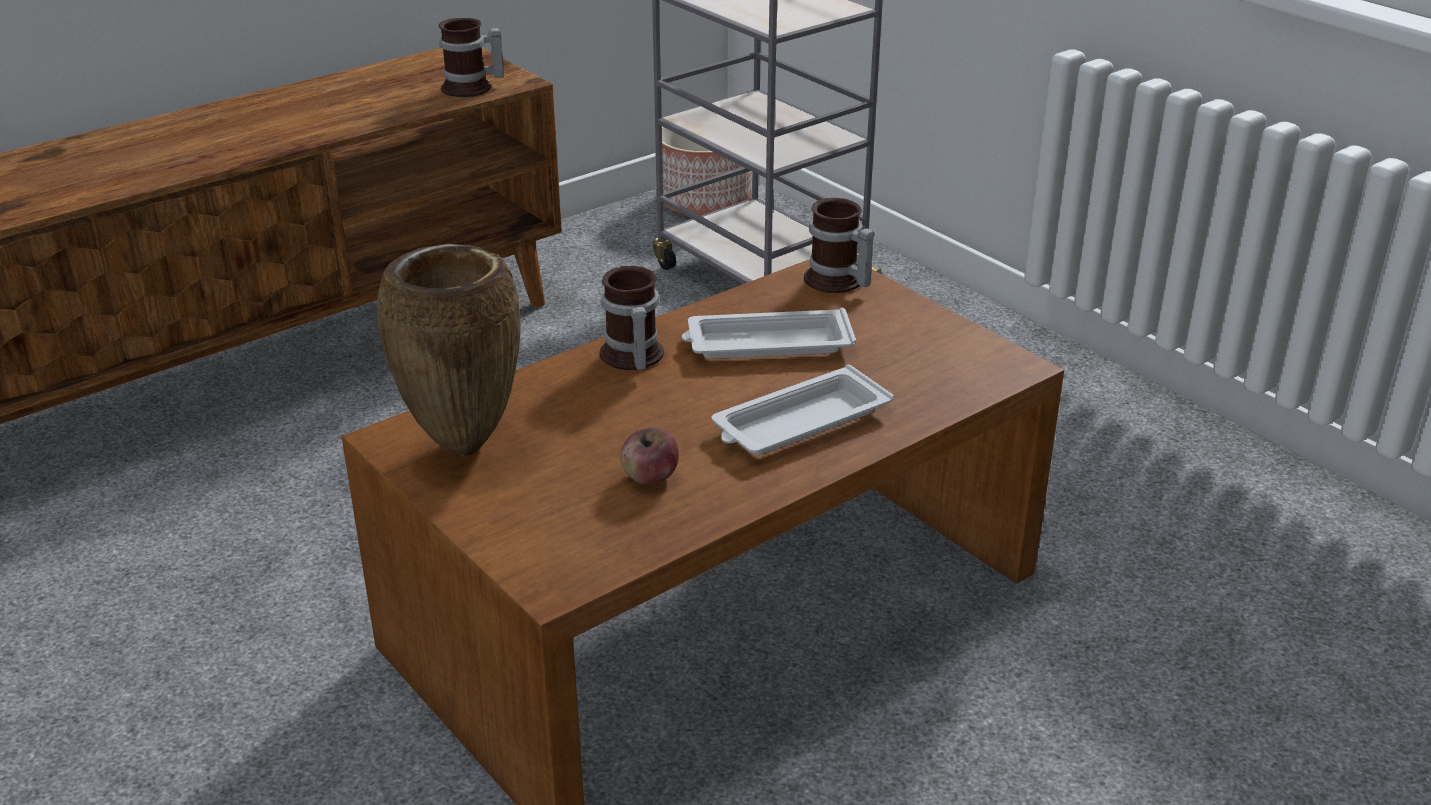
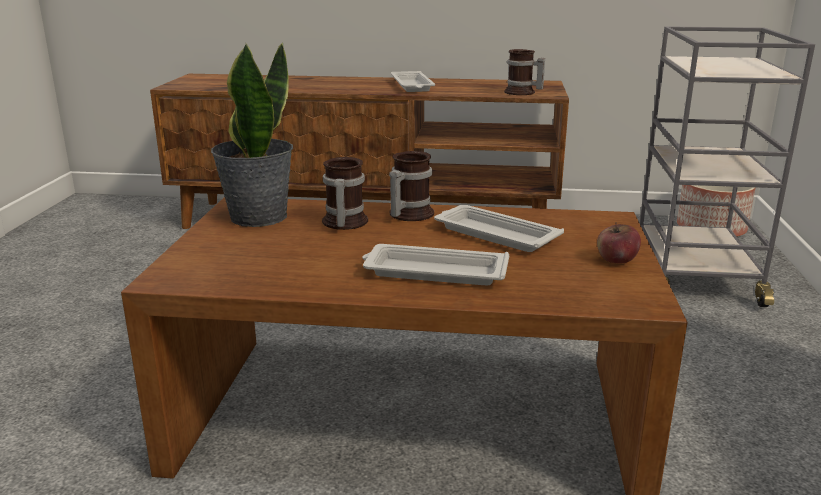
camera: 45 degrees right, 10 degrees down
brown vase [377,244,521,457] -> potted plant [211,42,293,227]
apple [620,427,679,484] -> apple moved to [597,223,641,263]
mug [804,198,875,293] -> mug moved to [322,157,368,230]
none -> white tray [391,71,435,92]

